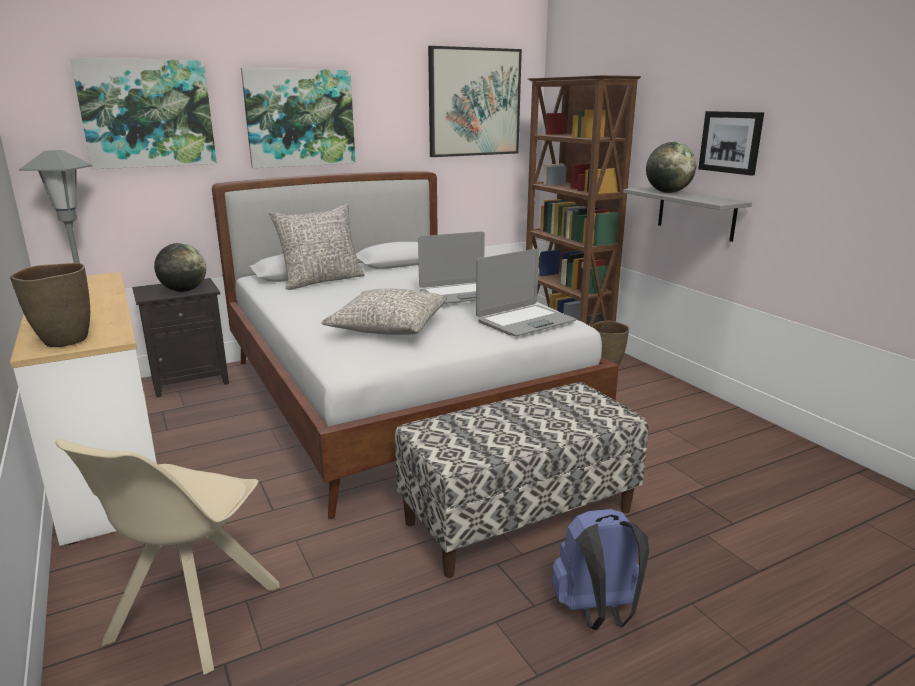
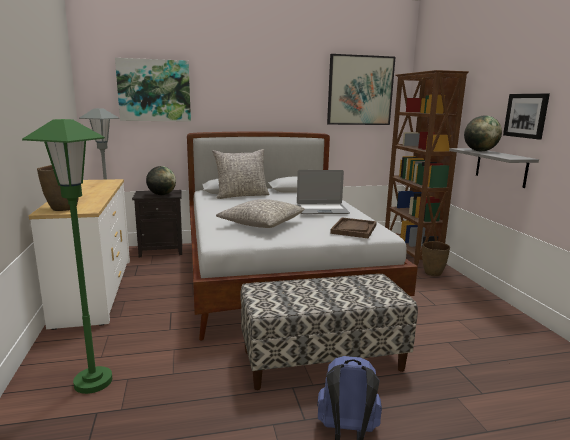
camera: 15 degrees right, 5 degrees down
beige chair [55,439,280,675] -> green floor lamp [22,119,112,394]
picture [241,68,355,168] -> none
laptop [476,249,576,336] -> brown tray [330,218,377,238]

